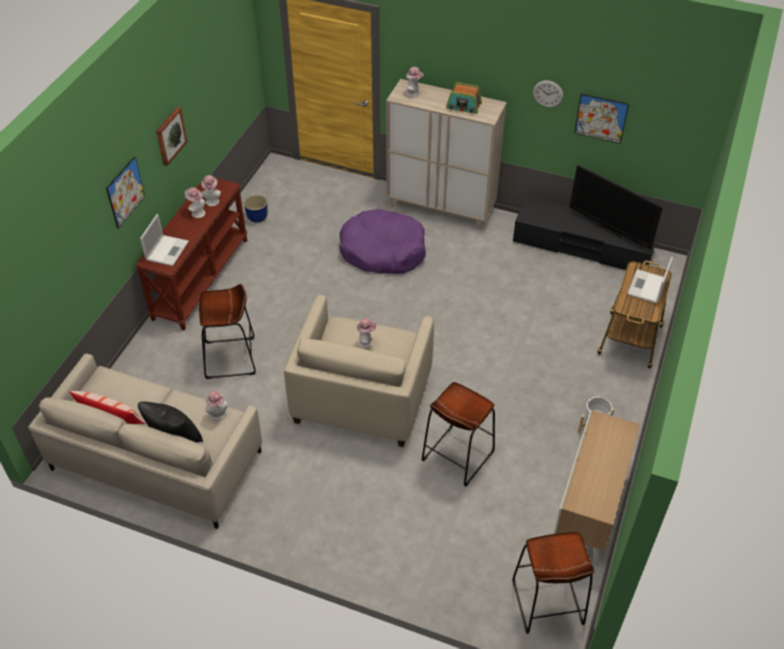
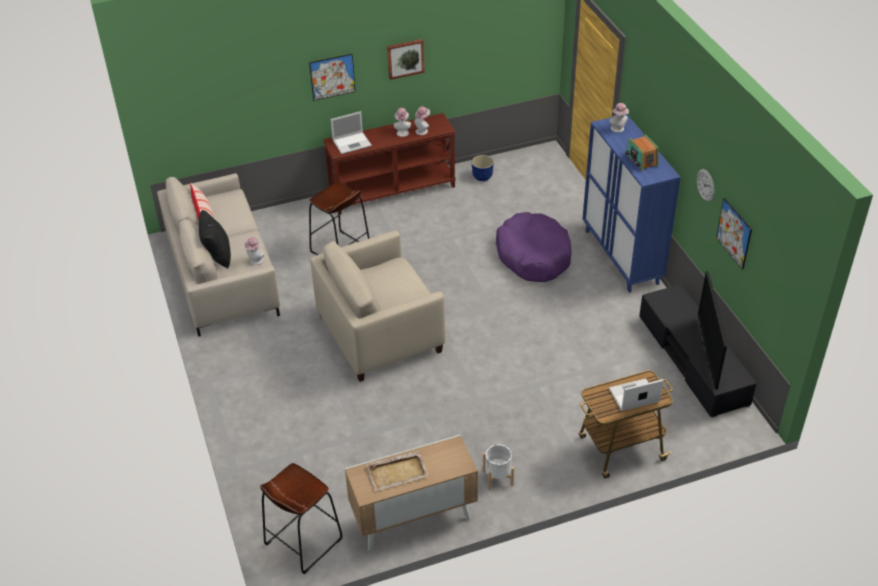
camera: 50 degrees right, 5 degrees down
hat [357,318,377,349] -> none
beige cabinet [386,79,507,230] -> blue cabinet [583,114,681,293]
brown stool [422,382,495,486] -> none
none -> beige tray [366,451,429,492]

